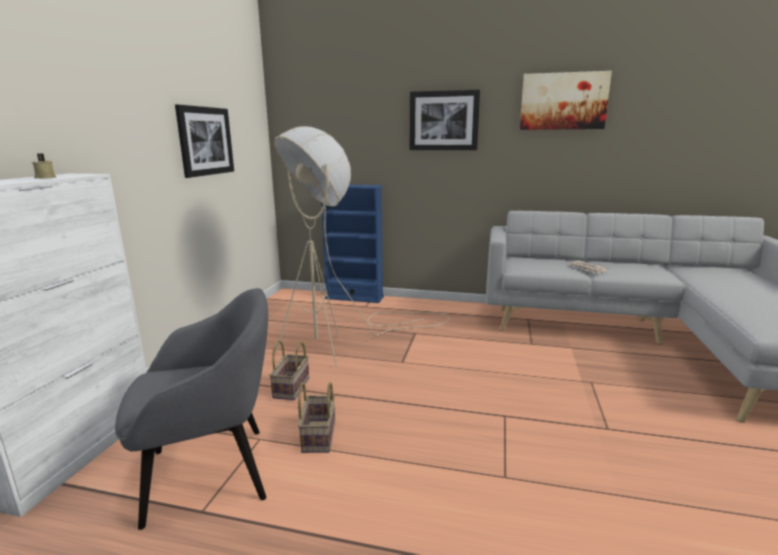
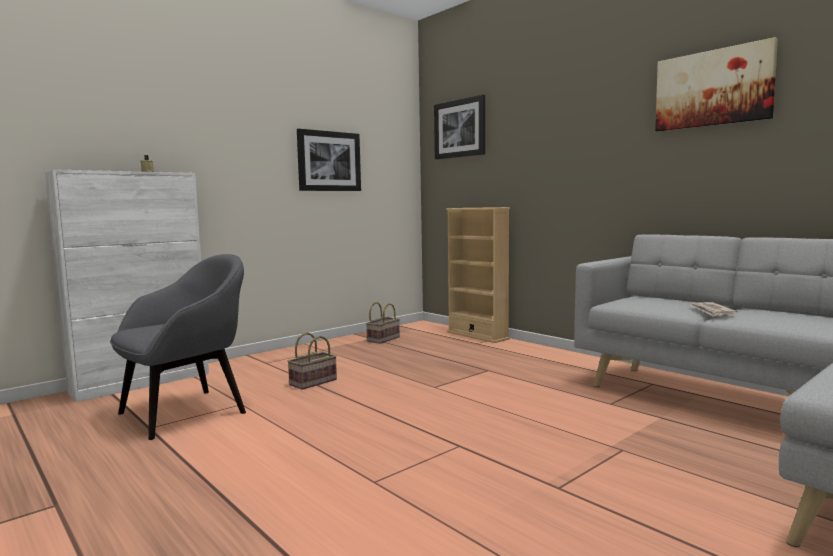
camera: 35 degrees right, 10 degrees down
grey armchair [115,288,268,530] -> grey armchair turned 60 degrees counterclockwise [110,254,246,440]
beige floor lamp [274,126,450,367] -> none
basket [298,382,335,453] -> basket moved to [366,302,400,344]
blue bookcase [321,185,384,303] -> beige bookcase [446,207,510,343]
picture [410,90,480,150] -> picture moved to [434,95,485,160]

